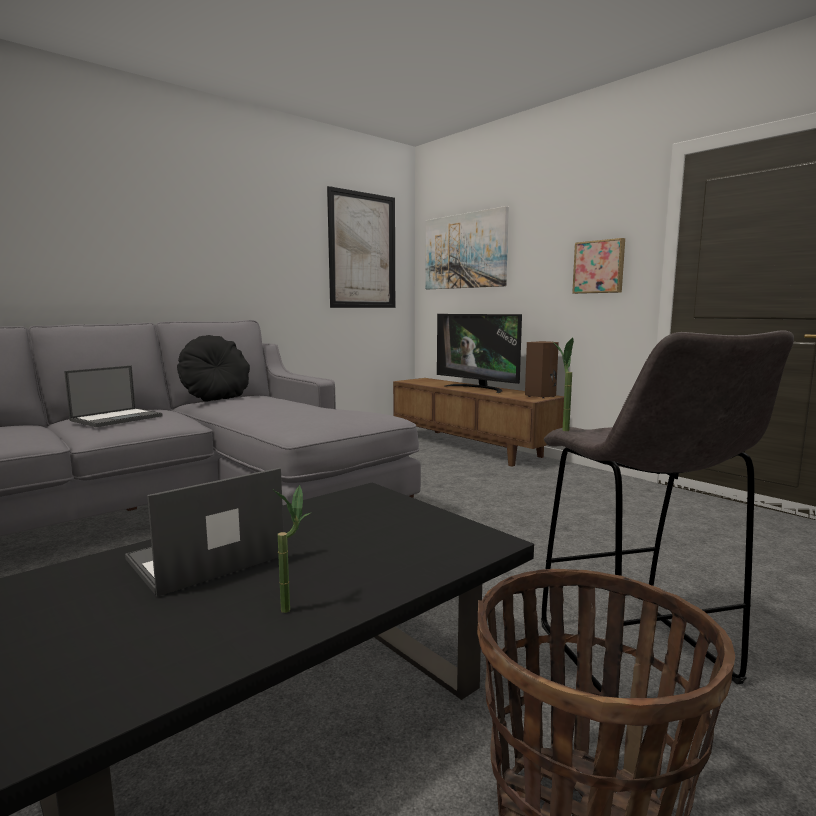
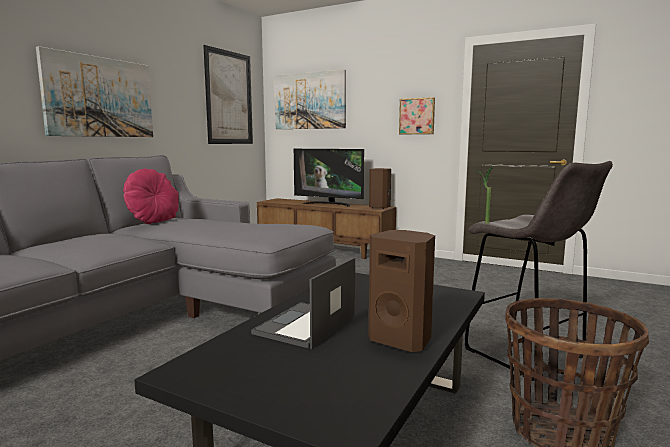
camera: 20 degrees left, 0 degrees up
laptop [64,365,163,427] -> none
black pillow [177,335,250,401] -> pink pillow [123,169,179,224]
potted plant [272,485,310,613] -> brown speaker [368,230,435,352]
none -> picture [36,46,153,137]

